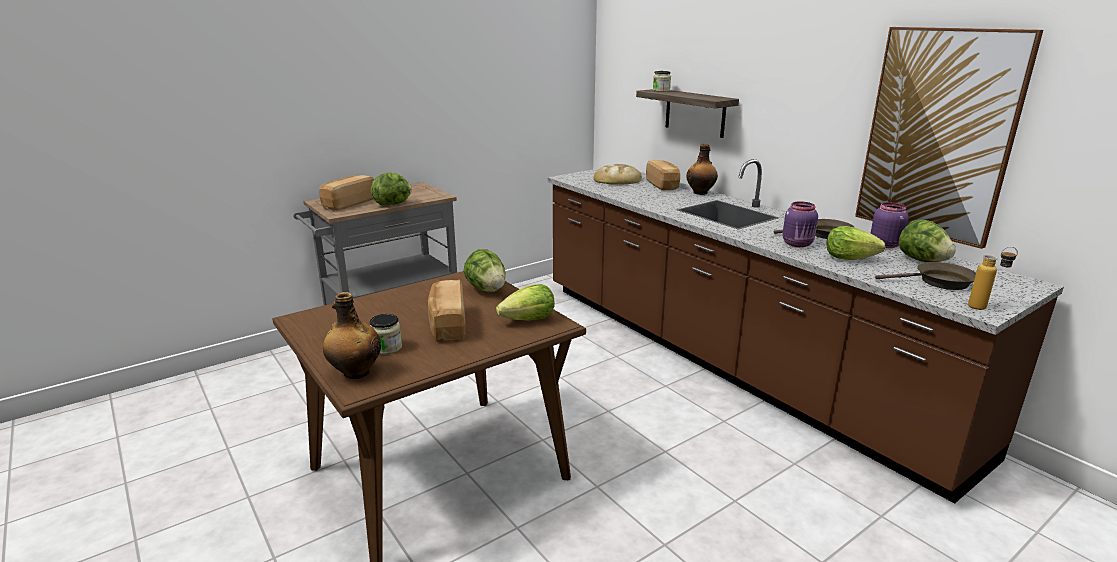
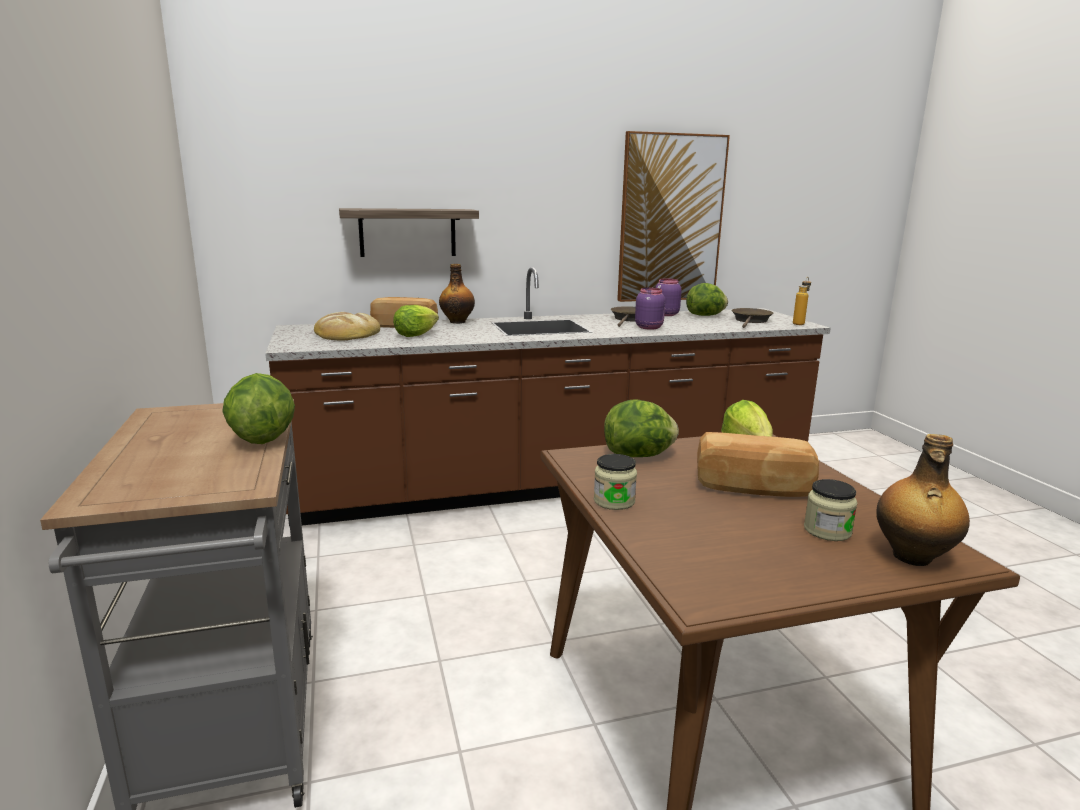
camera: 70 degrees left, 5 degrees down
bread [319,175,374,211] -> none
jar [653,71,671,92] -> jar moved to [594,454,637,510]
lettuce [827,226,885,260] -> lettuce moved to [393,305,439,337]

